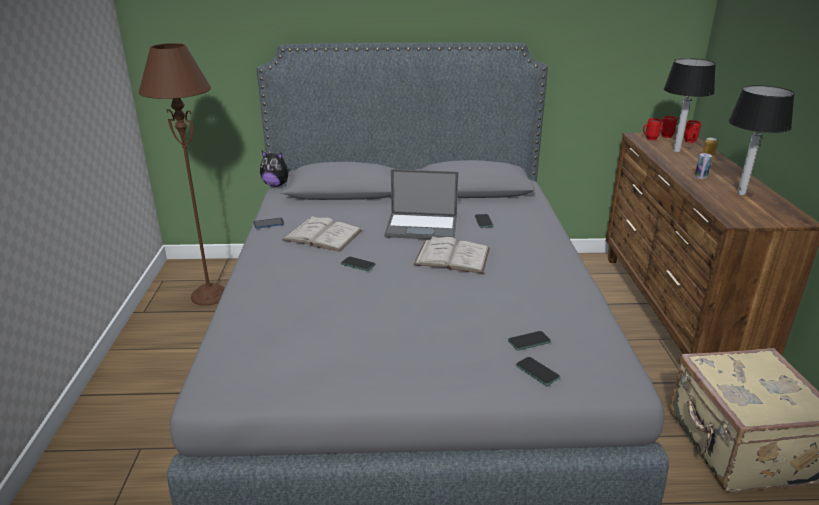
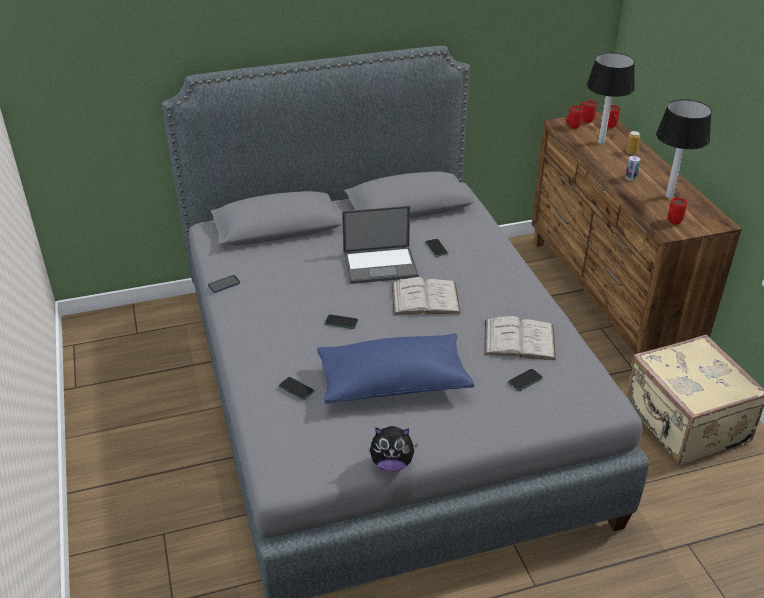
camera: 15 degrees left, 10 degrees up
brown floor lamp [139,43,225,306] -> none
plush toy [260,151,292,187] -> plush toy moved to [370,426,418,472]
white book [282,216,362,251] -> white book moved to [484,316,556,360]
phone [516,357,560,386] -> phone moved to [279,377,315,400]
none -> blue pillow [317,333,474,404]
none -> red mug [668,198,687,224]

